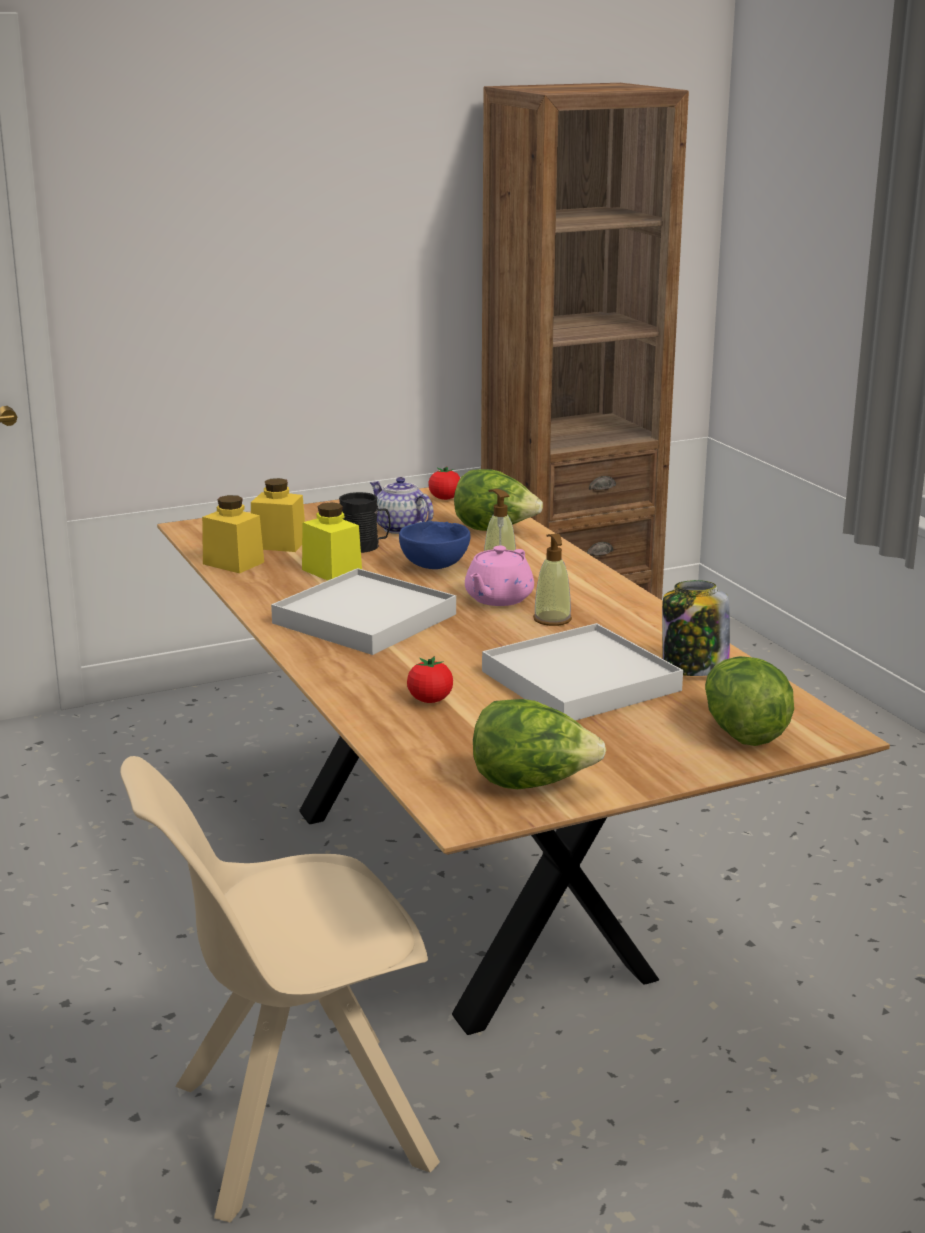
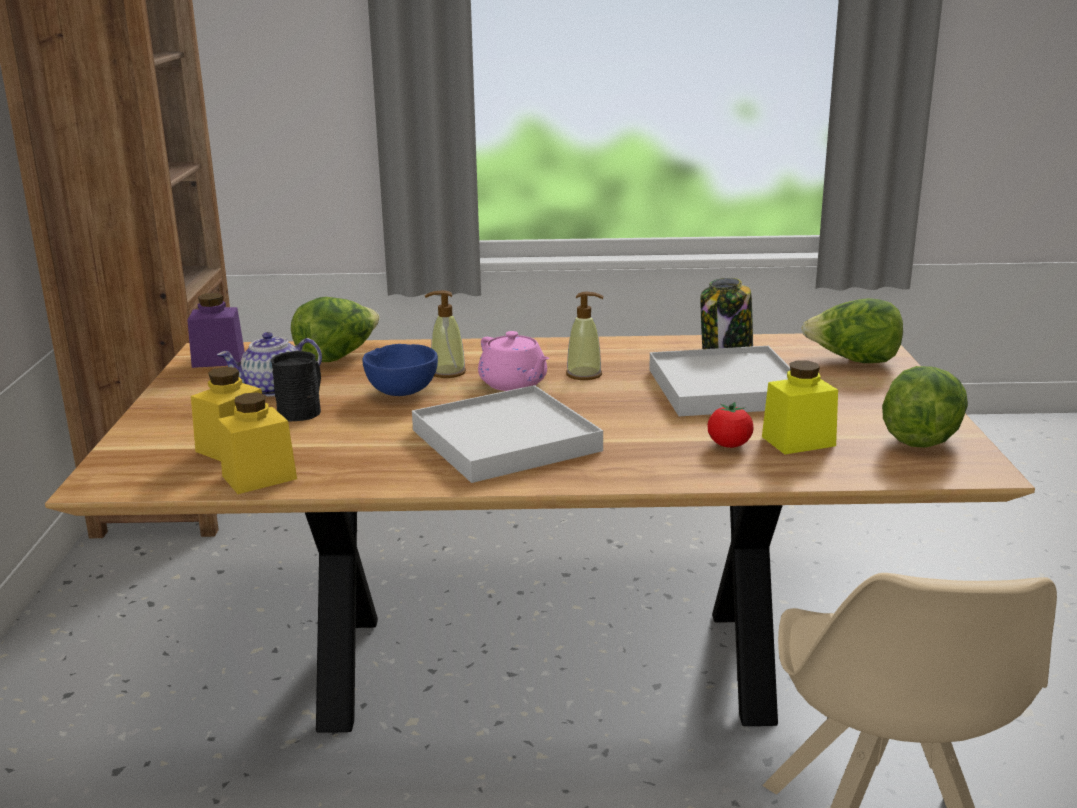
camera: 65 degrees left, 0 degrees up
yellow jar [302,502,362,581] -> yellow jar moved to [762,360,838,455]
tomato [428,467,460,500] -> purple jar [187,293,245,368]

